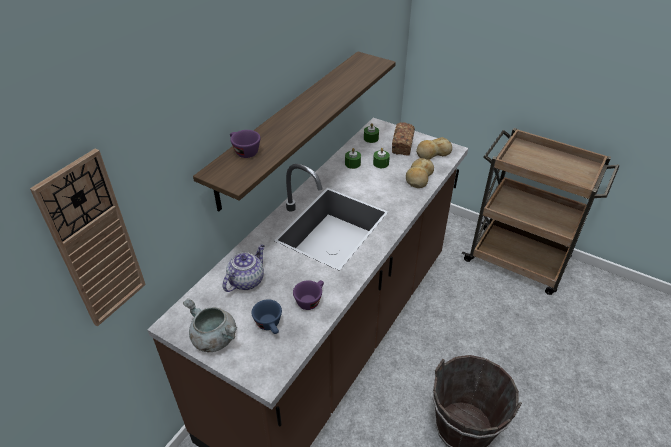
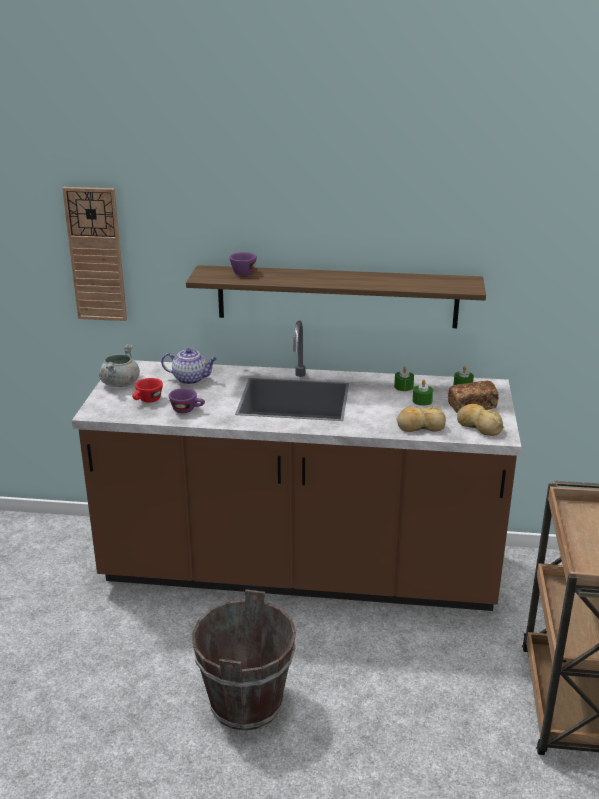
camera: 65 degrees right, 15 degrees down
blue cup [251,299,282,334] -> red cup [132,378,163,403]

